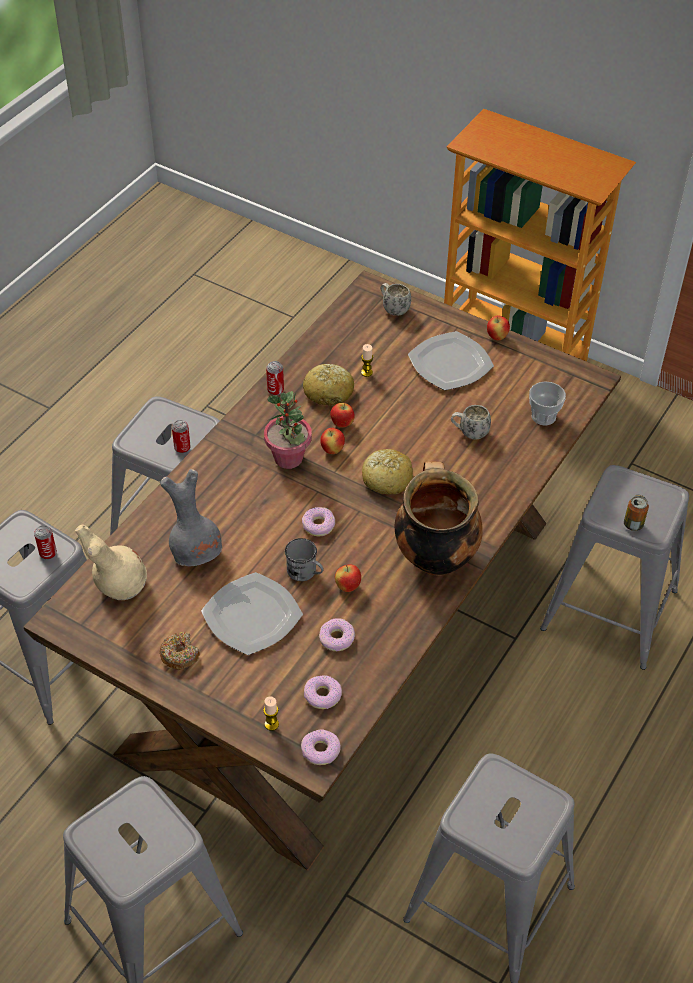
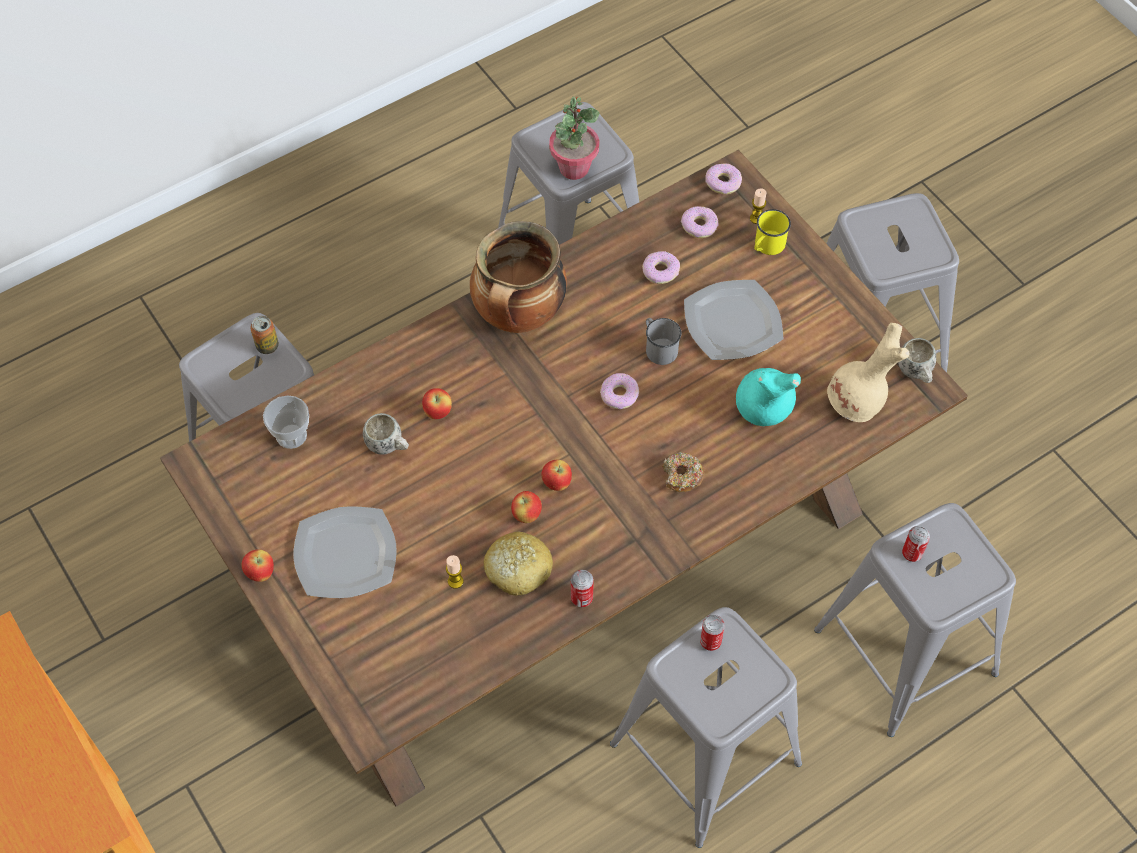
camera: 155 degrees left, 10 degrees up
donut [159,632,199,670] -> donut moved to [662,452,704,492]
grey vase [160,469,222,566] -> turquoise vase [736,368,801,426]
potted plant [264,391,312,469] -> potted plant moved to [549,97,599,180]
apple [335,564,361,592] -> apple moved to [422,388,452,419]
bread [362,449,413,494] -> none
white mug [381,283,411,316] -> white mug moved to [898,338,936,383]
none -> yellow mug [754,209,791,255]

